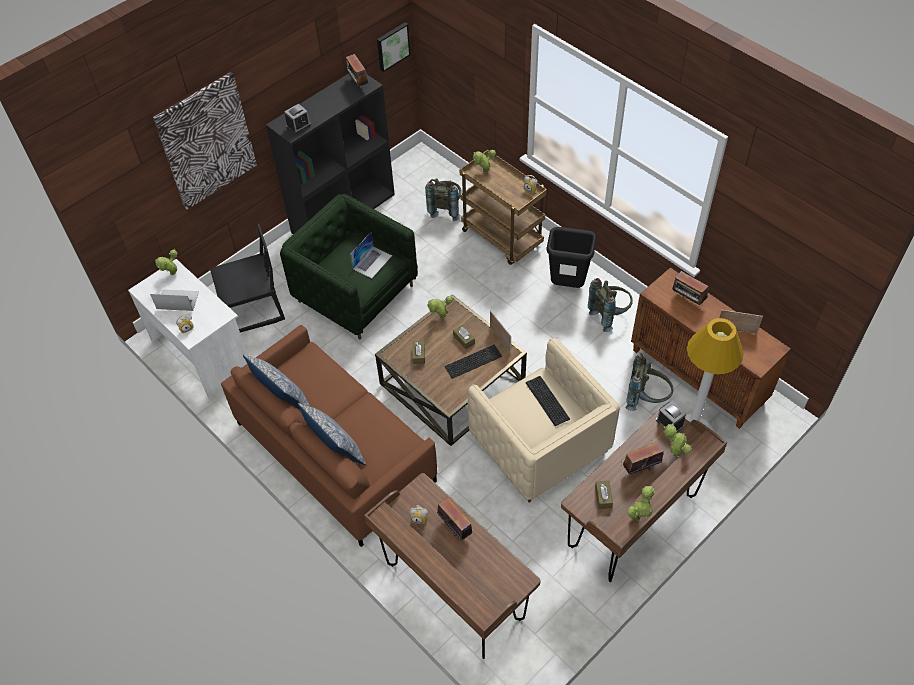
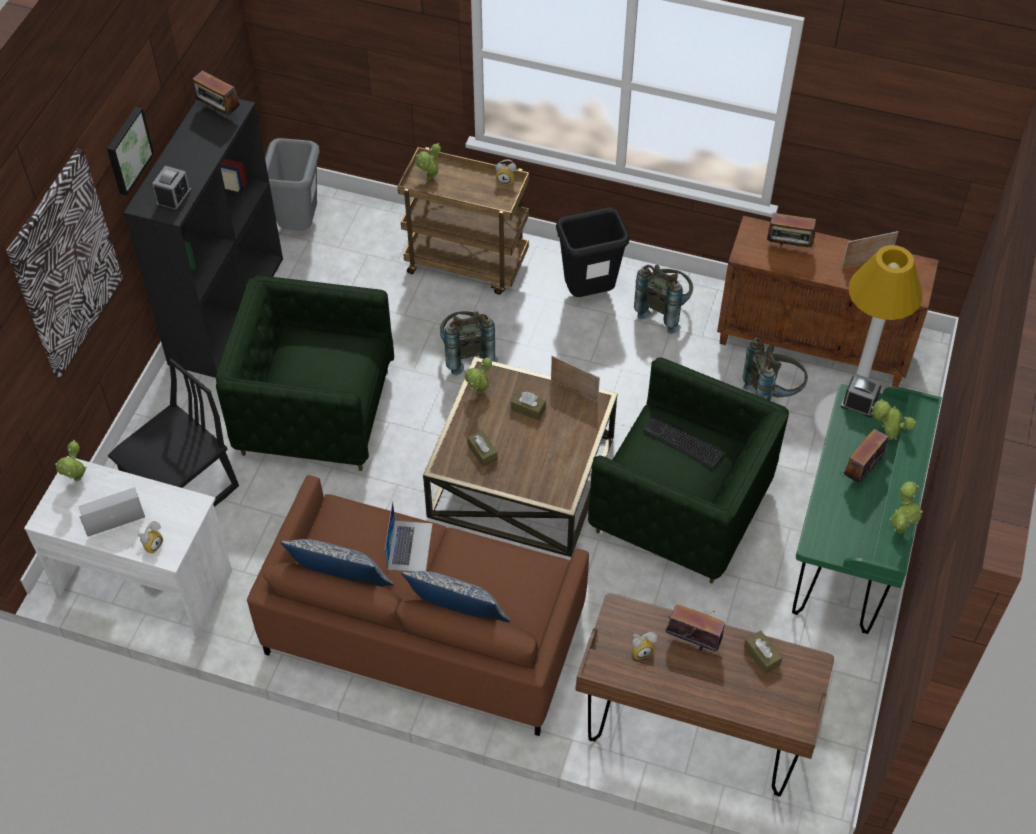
camera: 30 degrees left, 0 degrees up
laptop [350,232,392,278] -> laptop moved to [385,501,433,572]
picture [377,22,411,72] -> picture moved to [107,107,154,195]
grey backpack [425,178,461,221] -> grey backpack moved to [440,311,498,375]
keyboard [444,345,502,379] -> none
beige armchair [467,338,620,503] -> green armchair [588,357,789,584]
brown desk [561,406,727,582] -> green desk [792,384,942,634]
brown tissue box [595,481,613,509] -> brown tissue box moved to [744,631,782,674]
none -> grey trash can [265,138,319,231]

